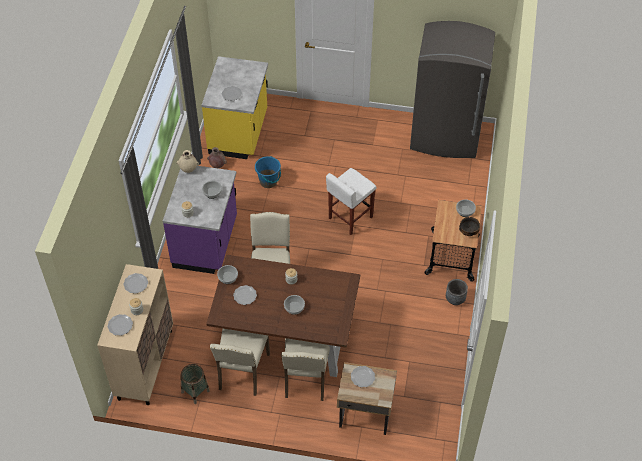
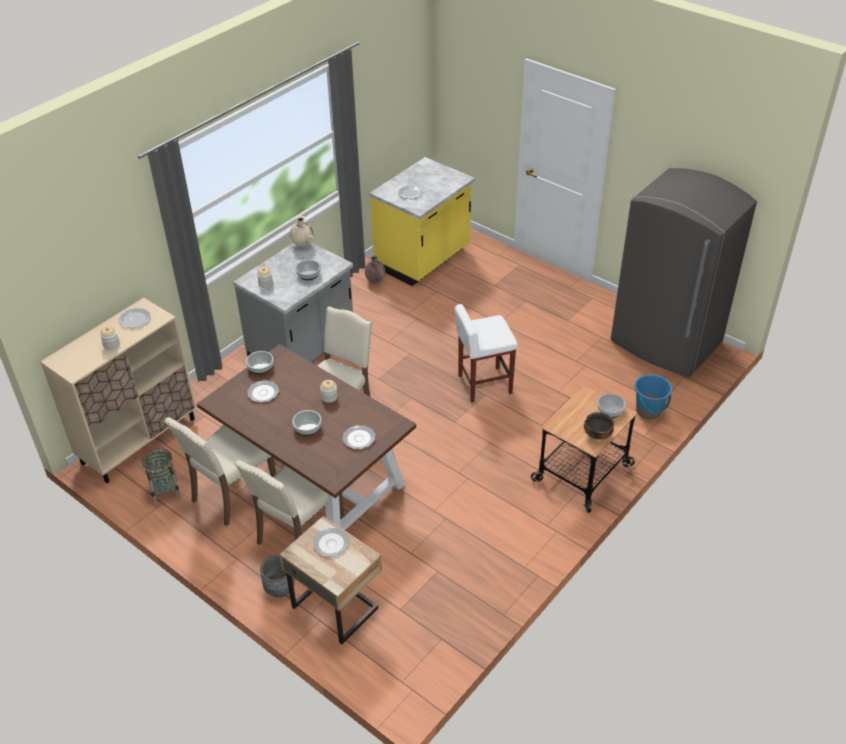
camera: 30 degrees right, 10 degrees down
plate [108,314,133,336] -> plate moved to [342,425,375,449]
purple counter [163,166,237,274] -> grey counter [233,242,353,363]
blue bucket [255,156,281,188] -> blue bucket moved to [634,374,672,420]
grey planter [446,279,468,305] -> grey planter moved to [260,555,295,597]

